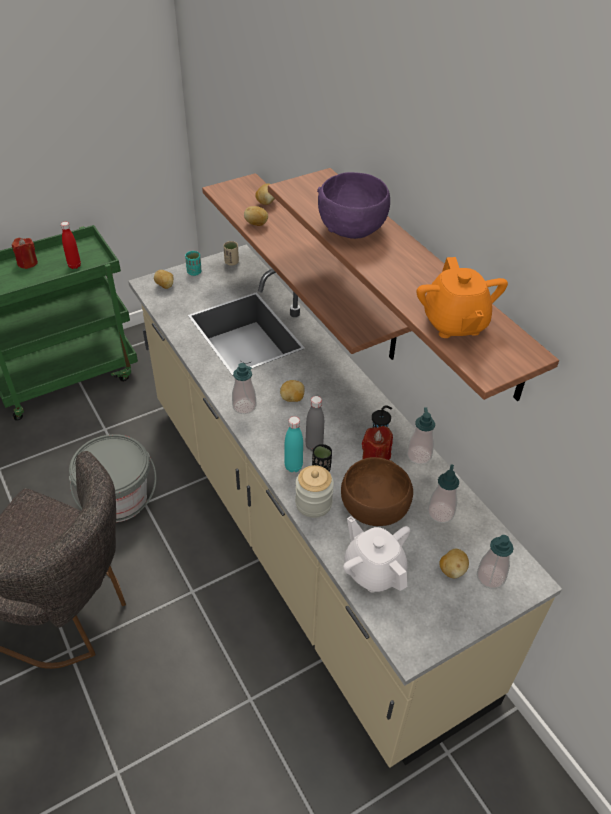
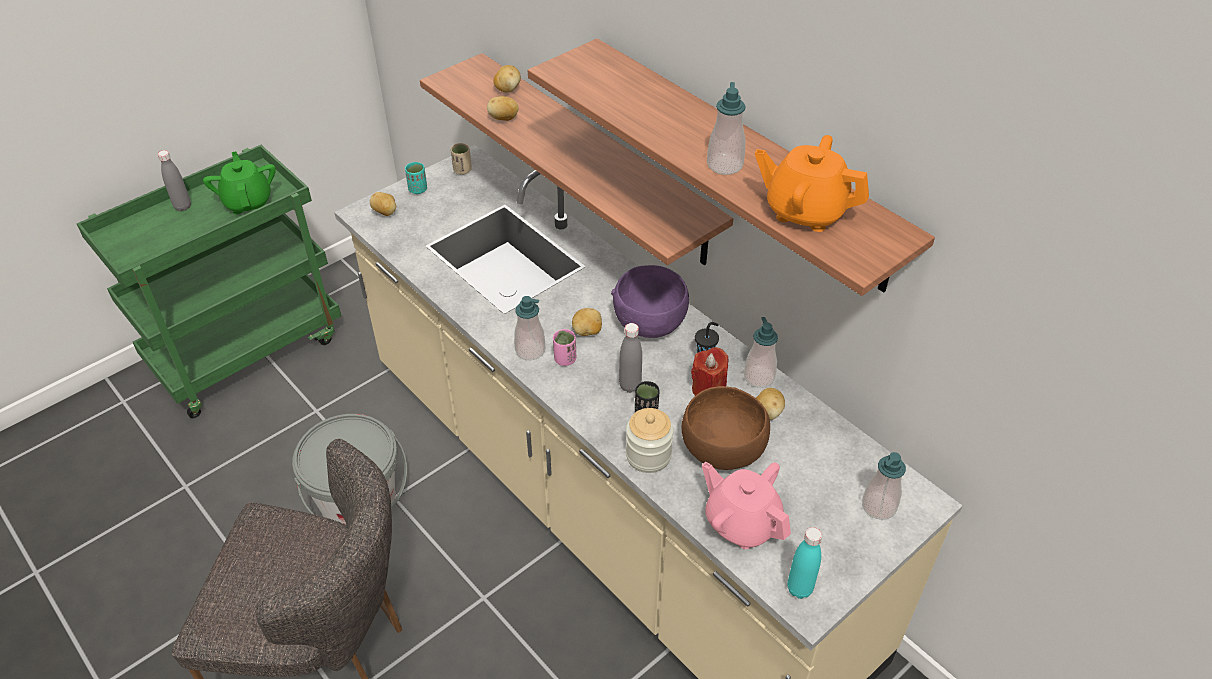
camera: 10 degrees left, 0 degrees up
red candle [12,238,38,269] -> grey bottle [158,150,191,211]
red bottle [61,222,81,269] -> green teapot [203,151,276,215]
turquoise bottle [284,416,303,472] -> turquoise bottle moved to [787,527,822,599]
purple bowl [317,172,390,239] -> purple bowl moved to [611,265,689,338]
white teapot [343,516,410,593] -> pink teapot [702,462,791,549]
orange teapot [417,257,508,338] -> orange teapot turned 135 degrees clockwise [755,135,869,232]
soap dispenser [428,464,459,523] -> soap dispenser moved to [707,82,746,175]
potato [439,549,469,578] -> potato moved to [756,388,785,420]
none -> pink cup [553,329,576,366]

